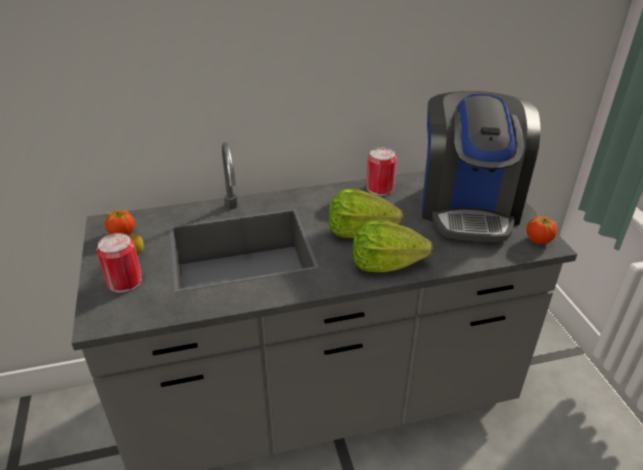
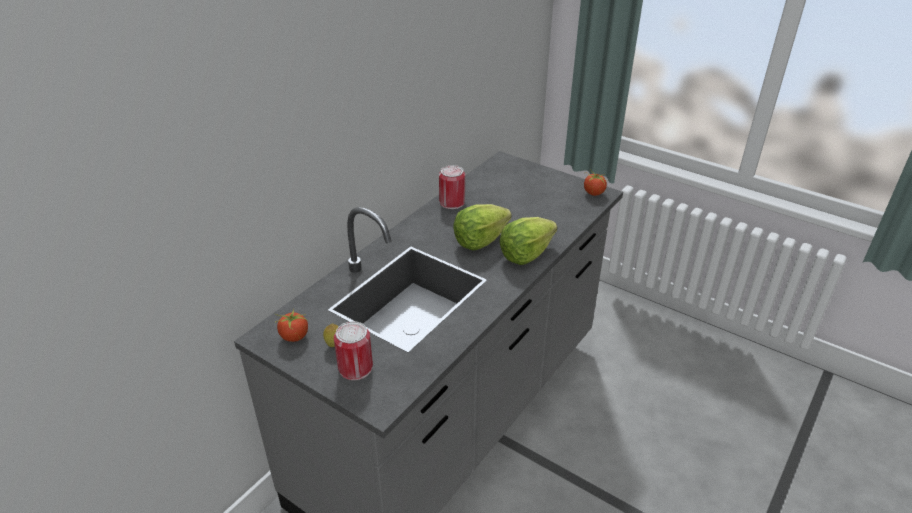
camera: 40 degrees left, 0 degrees up
coffee machine [422,91,541,242] -> none

